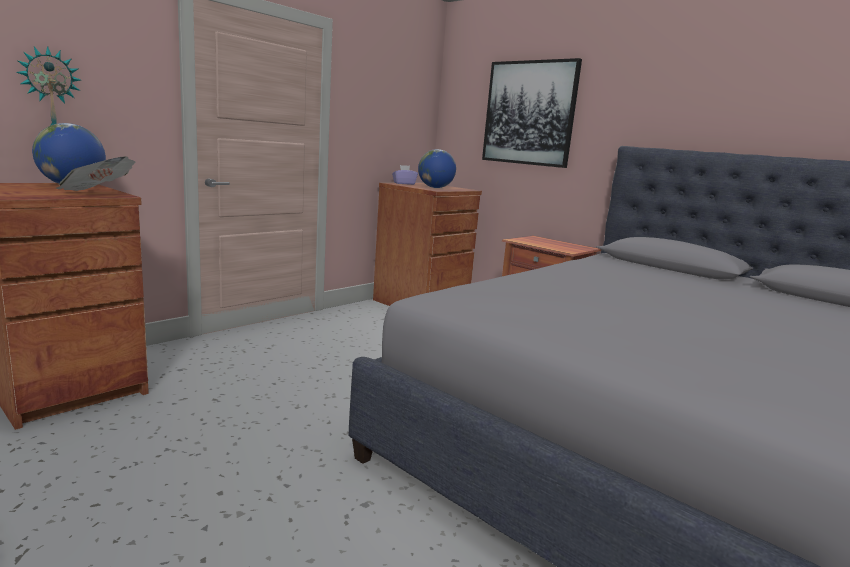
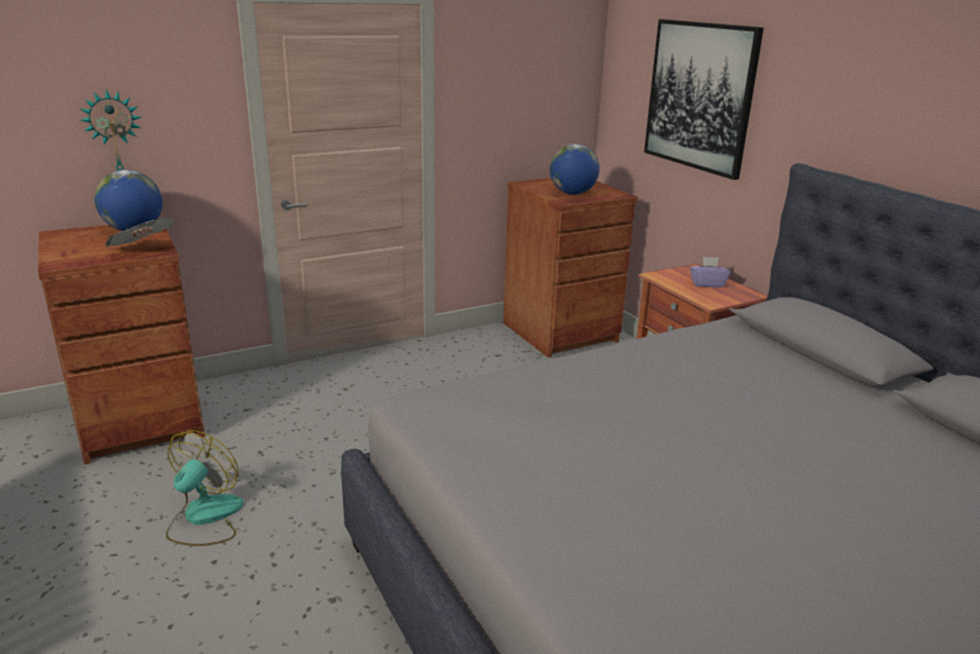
camera: 20 degrees right, 10 degrees up
purple tissue box [392,165,418,185] -> purple tissue box moved to [690,257,730,287]
none -> fan [166,430,244,546]

